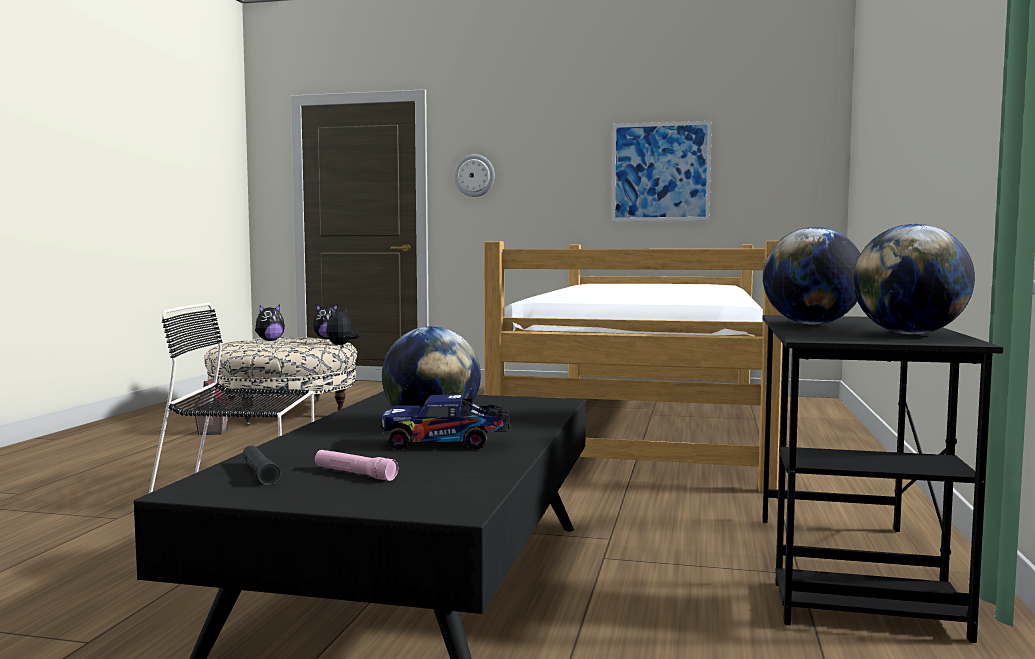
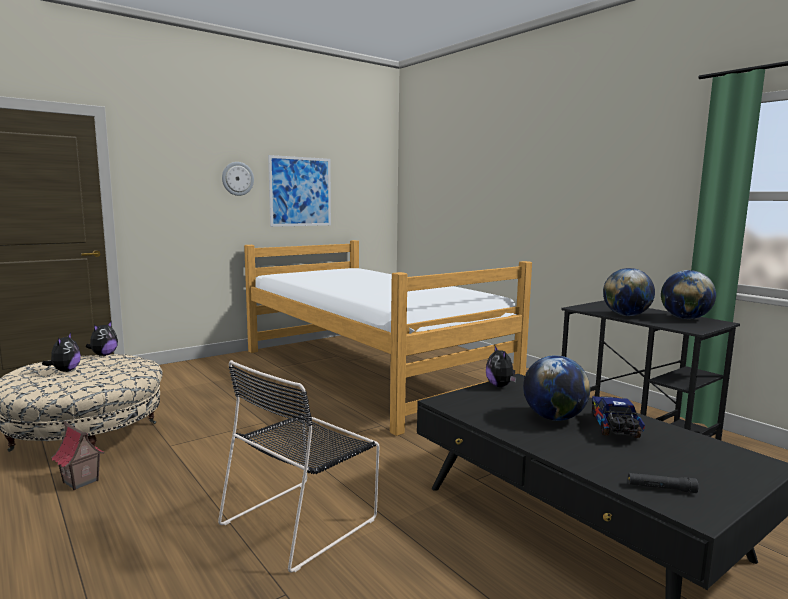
camera: 50 degrees left, 5 degrees up
pink flashlight [315,450,398,481] -> none
plush toy [326,308,359,345] -> plush toy moved to [486,346,517,387]
toy truck [380,394,511,450] -> toy truck turned 150 degrees clockwise [592,396,645,438]
wall clock [454,154,495,197] -> wall clock moved to [222,162,254,196]

